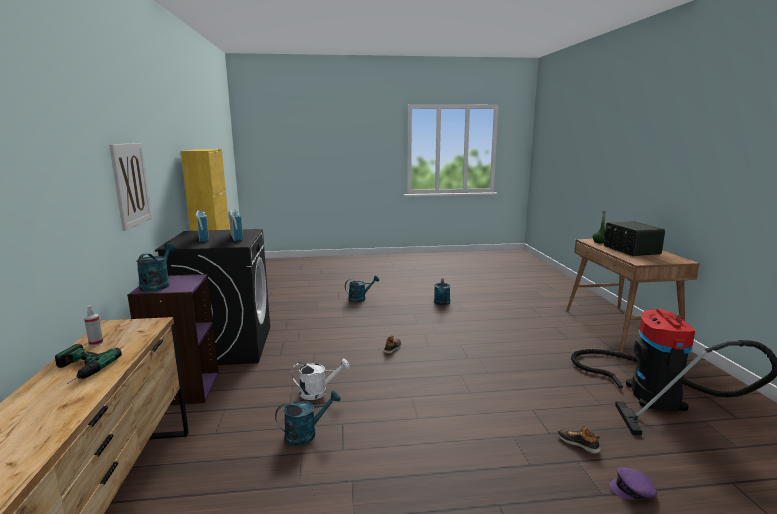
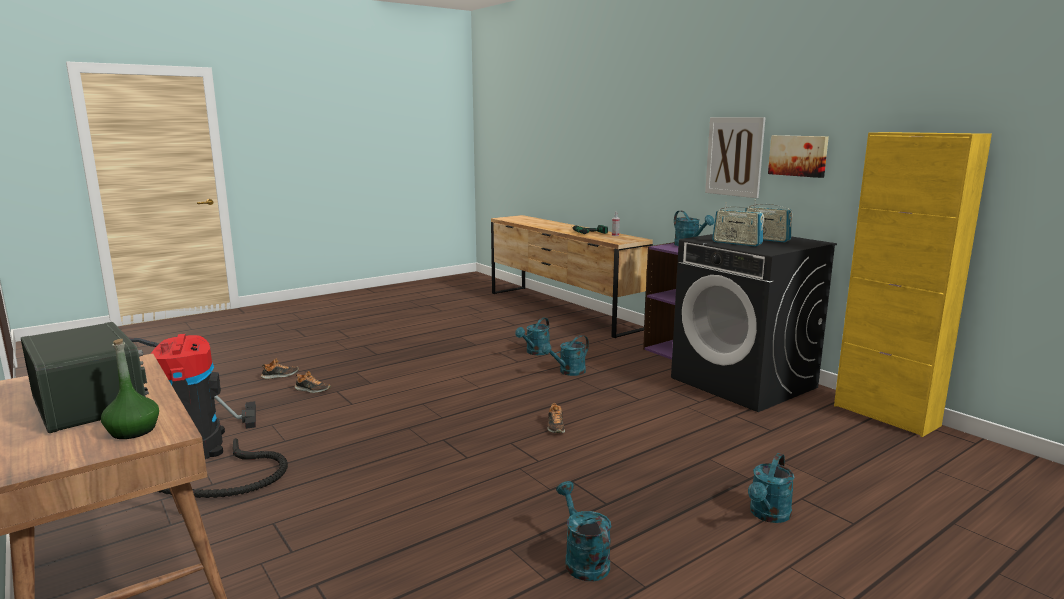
camera: 150 degrees right, 0 degrees up
white watering can [291,359,349,400] -> turquoise watering can [542,335,589,376]
purple cap [609,467,657,500] -> shoe [261,358,299,379]
none -> picture [768,135,829,178]

